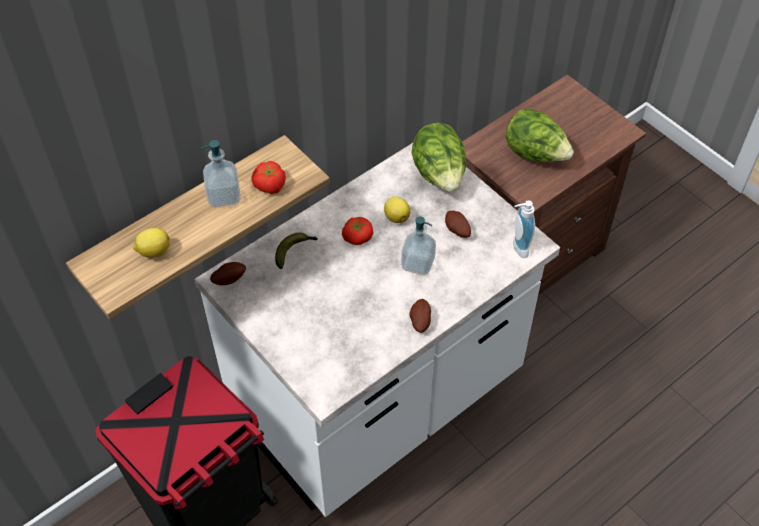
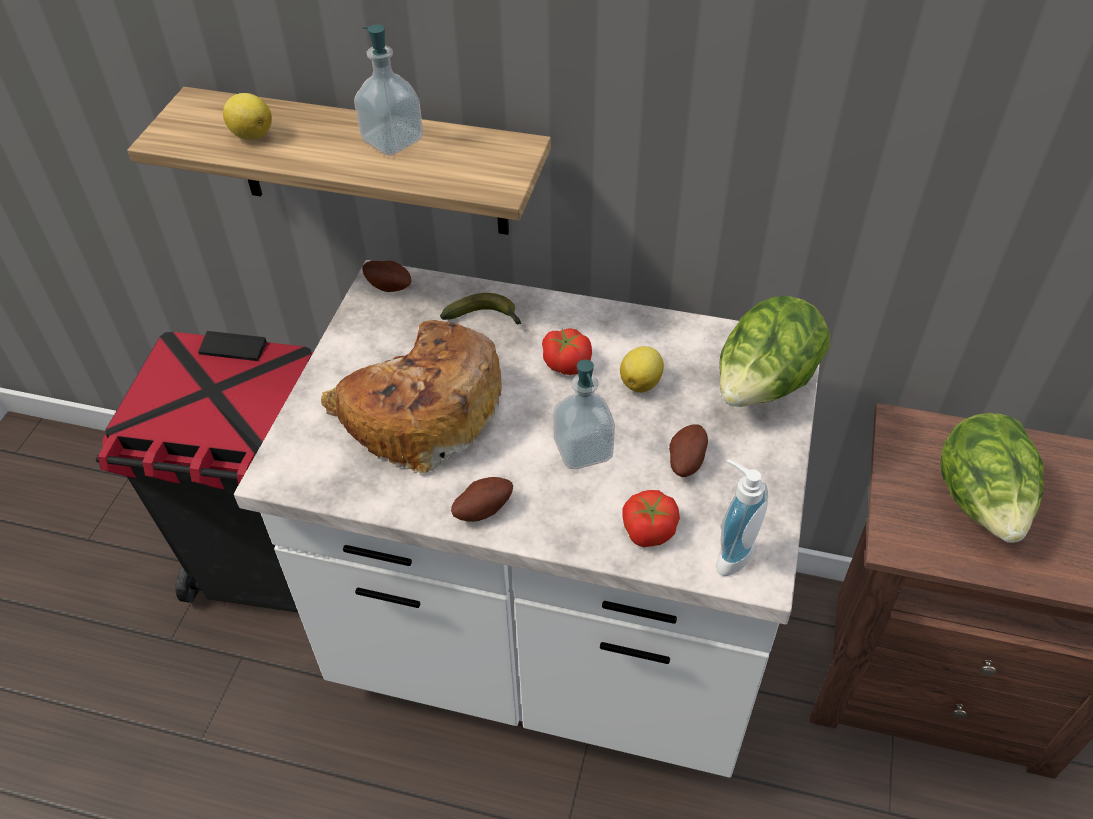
camera: 55 degrees right, 5 degrees down
tomato [251,161,286,194] -> tomato moved to [622,490,680,547]
none -> bread [321,320,502,473]

